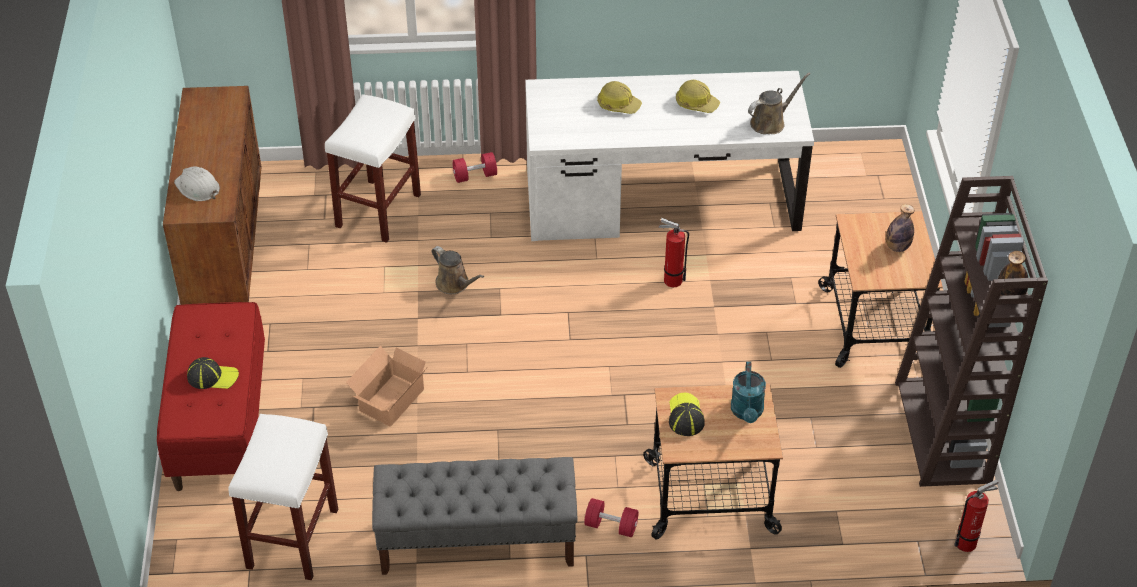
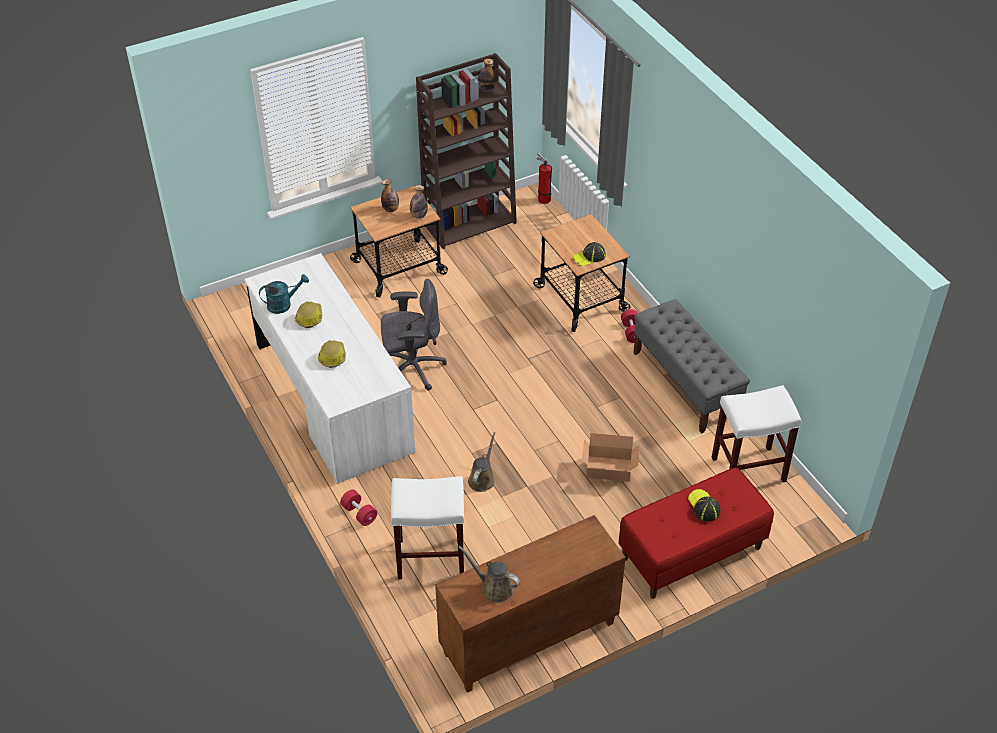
camera: 115 degrees left, 0 degrees up
white hard hat [174,166,220,201] -> none
fire extinguisher [658,218,689,287] -> grey office chair [381,279,447,391]
turquoise watering can [731,361,766,423] -> turquoise watering can moved to [259,274,309,314]
brown watering can [748,73,810,134] -> brown watering can moved to [458,546,520,603]
none -> bottle [410,185,428,219]

